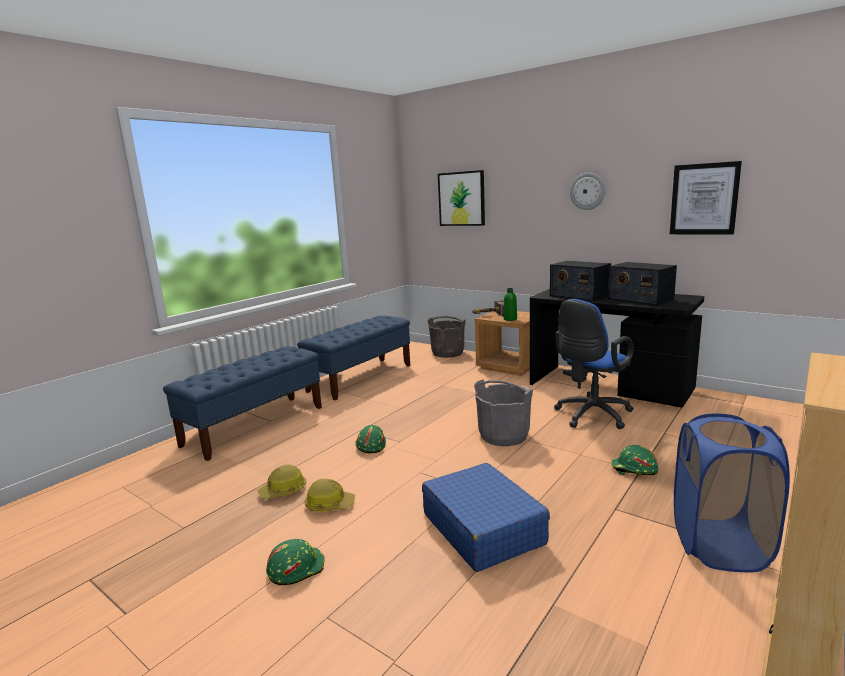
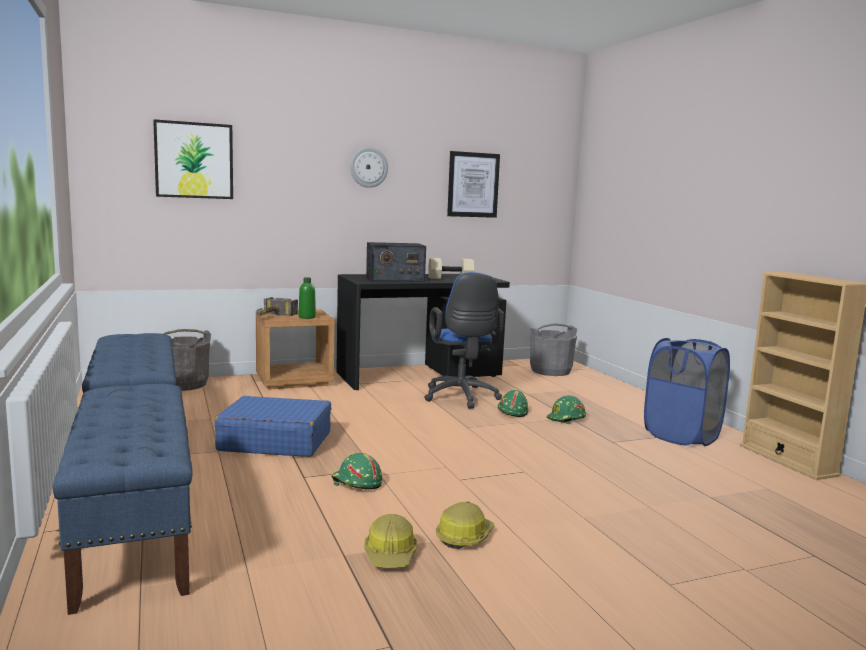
camera: 60 degrees left, 5 degrees down
green hard hat [266,539,325,585] -> green hard hat moved to [498,390,529,417]
blue suitcase [422,463,550,572] -> blue suitcase moved to [215,396,331,457]
grey bucket [474,379,533,446] -> grey bucket moved to [530,323,577,376]
radio [608,262,677,306] -> beige dumbbell [428,258,475,279]

